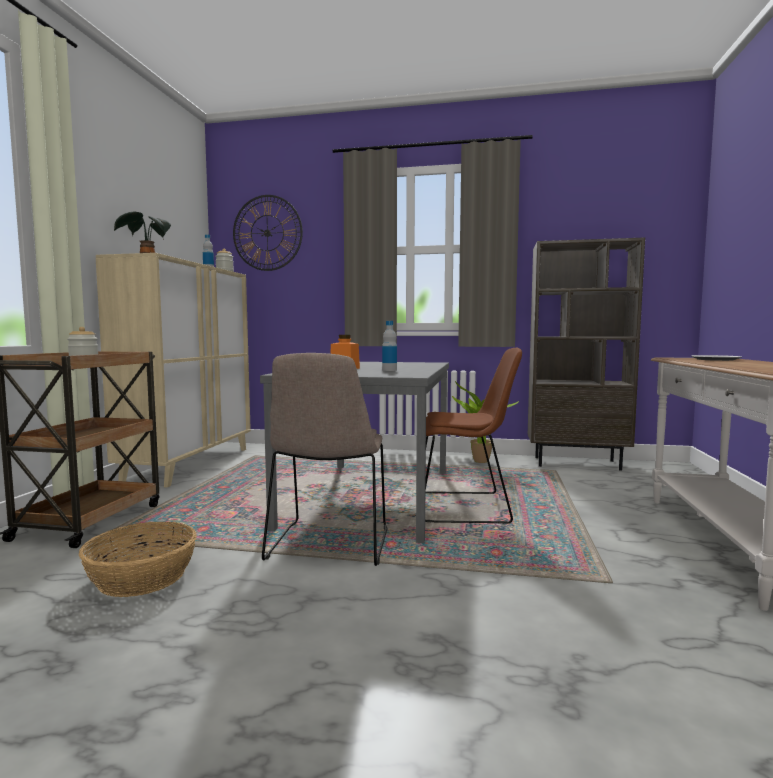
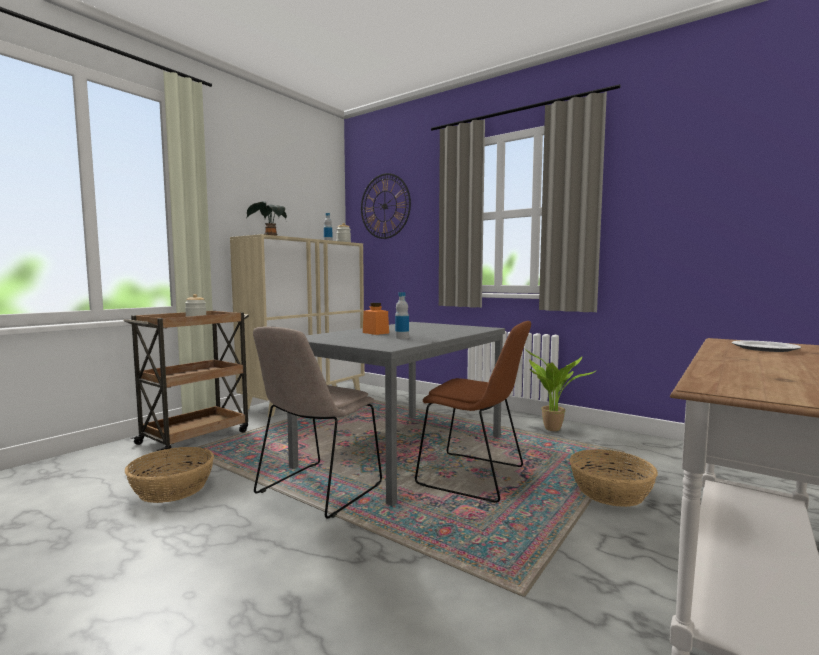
camera: 25 degrees right, 0 degrees up
brown bookcase [528,238,645,471] -> none
none -> basket [569,449,658,507]

